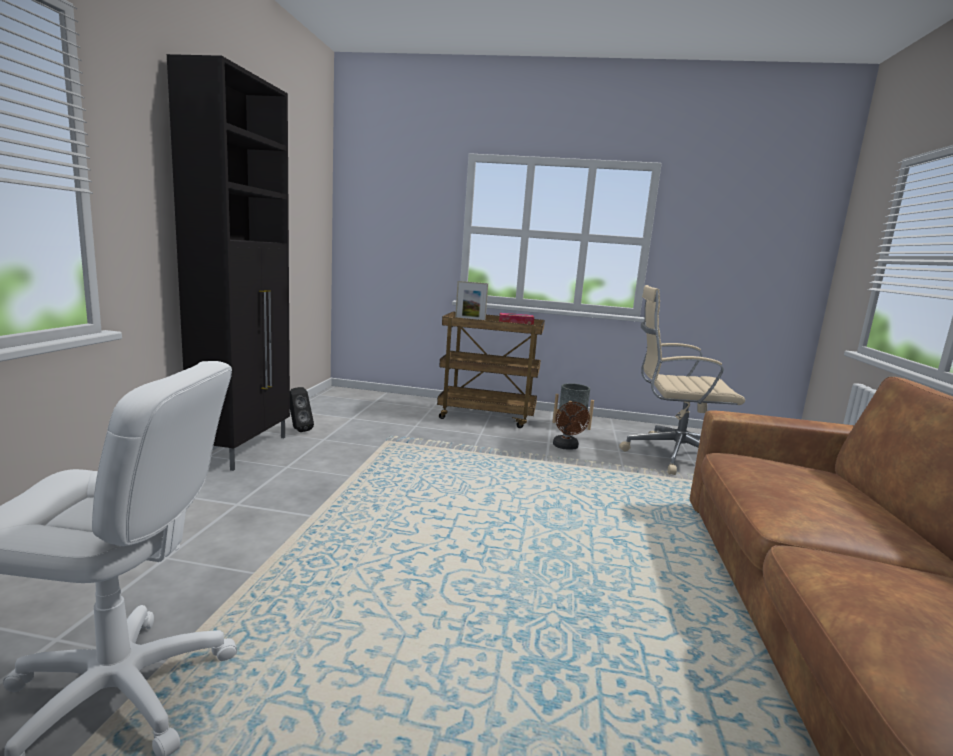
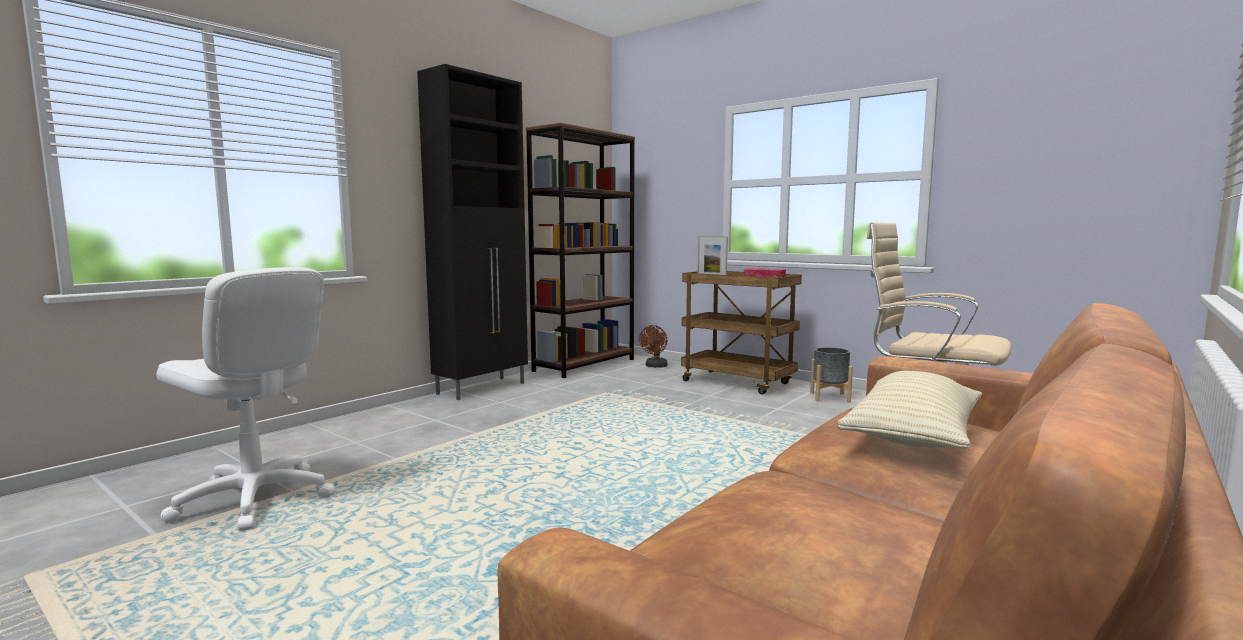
camera: 30 degrees right, 5 degrees down
black speaker [290,387,314,432] -> none
brown fan [553,402,590,450] -> brown fan moved to [639,325,668,368]
none -> brown bookcase [526,123,635,378]
none -> beige pillow [837,371,982,449]

